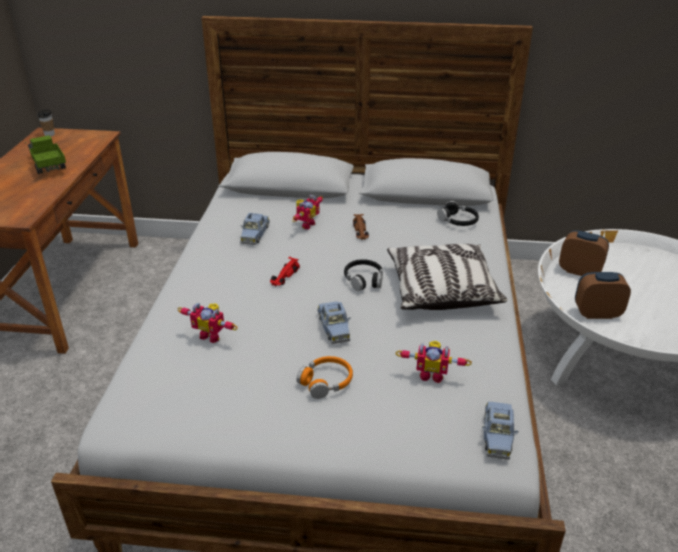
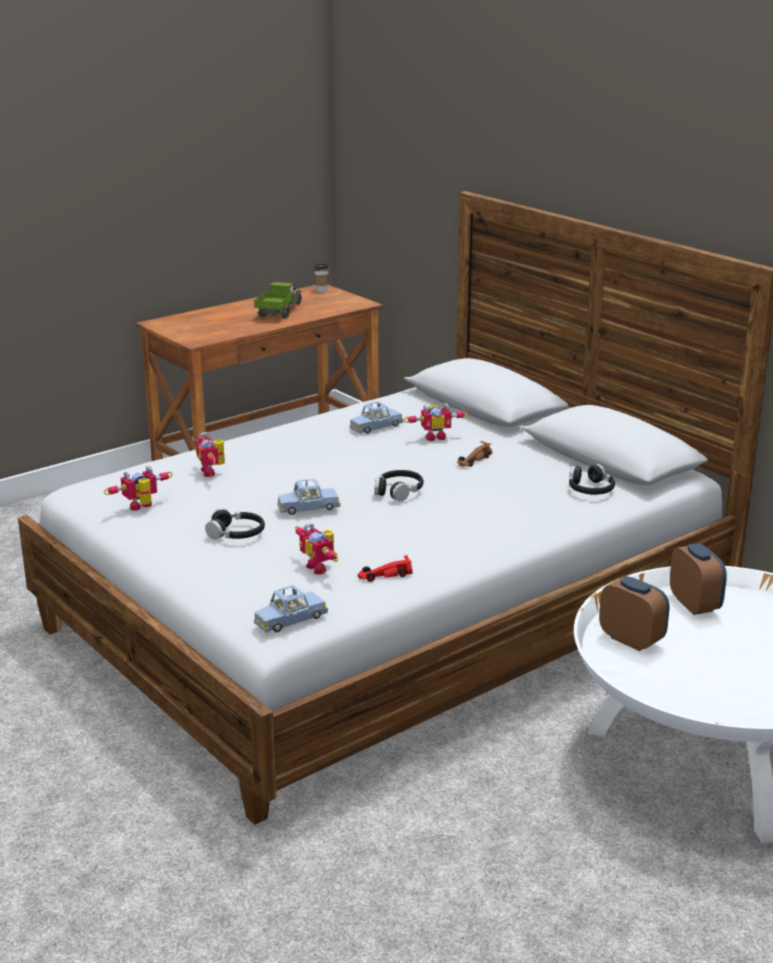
camera: 45 degrees right, 10 degrees down
red toy car [270,257,300,286] -> red toy car moved to [358,555,413,582]
orange headphones [297,356,353,399] -> black headphones [205,508,265,540]
blue toy car [318,301,351,344] -> blue toy car turned 45 degrees clockwise [277,479,341,515]
pillow [387,244,508,310] -> none
none -> toy robot [104,466,173,511]

